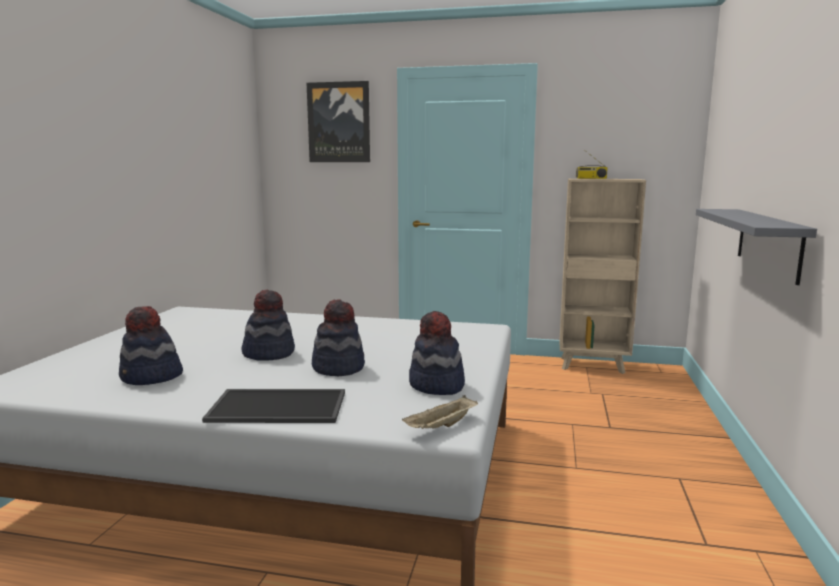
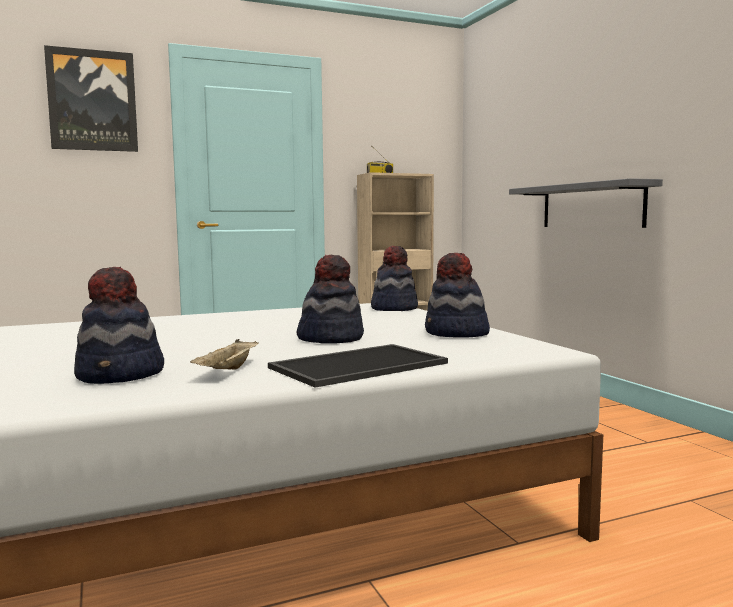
camera: 35 degrees left, 5 degrees down
hat [242,290,295,361] -> hat moved to [371,246,418,311]
beige tray [402,395,478,429] -> beige tray moved to [190,339,258,370]

